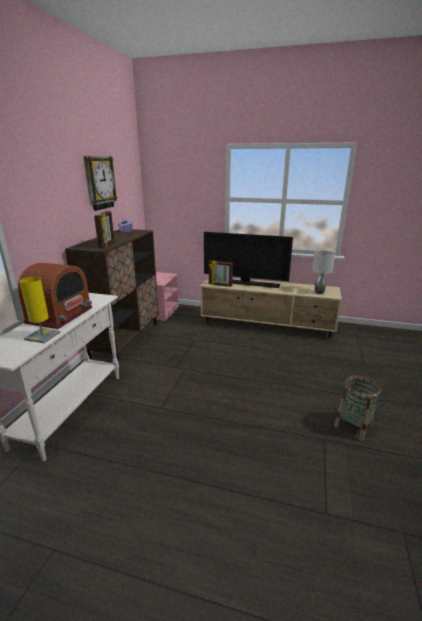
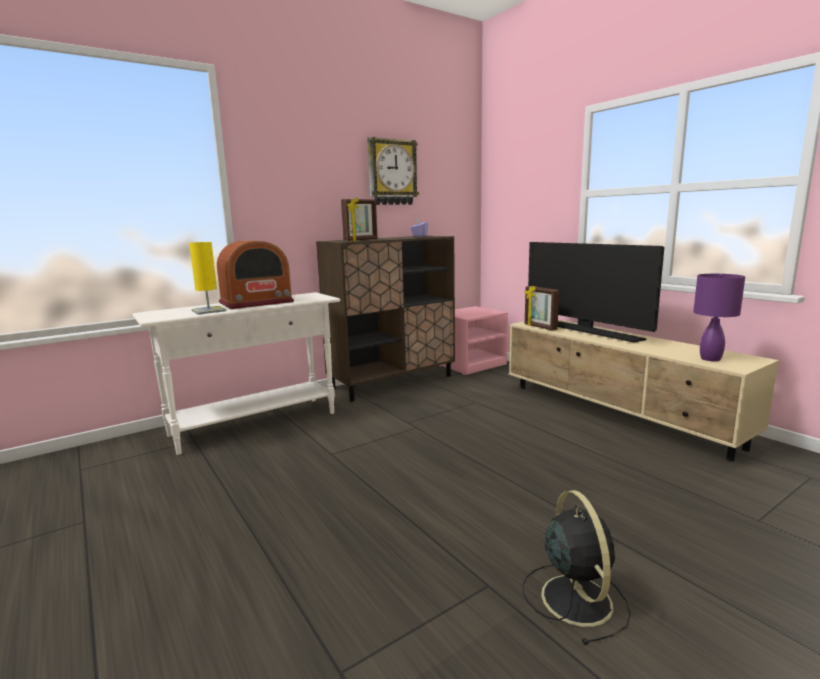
camera: 40 degrees right, 10 degrees down
grey table lamp [312,250,335,294] -> purple table lamp [693,274,745,361]
basket [334,375,381,441] -> black fan [523,490,631,645]

